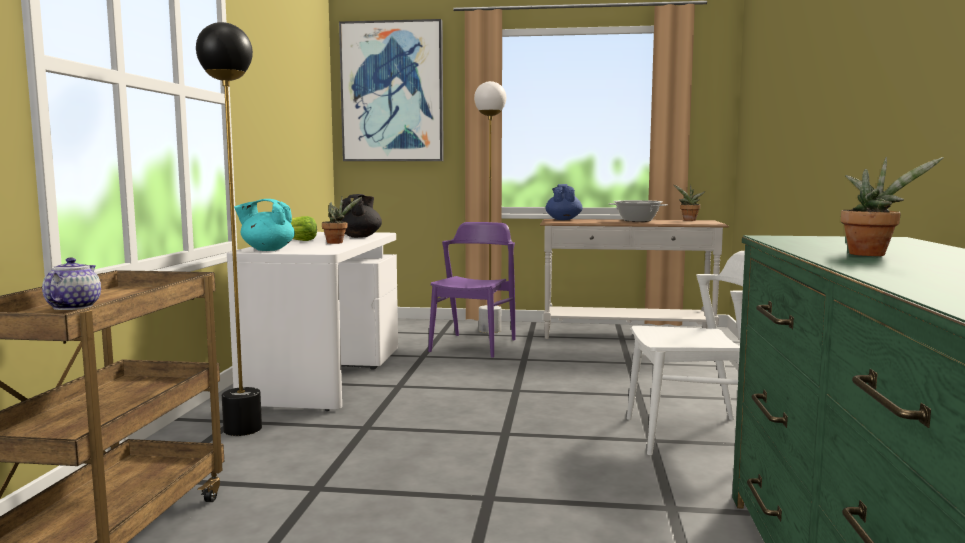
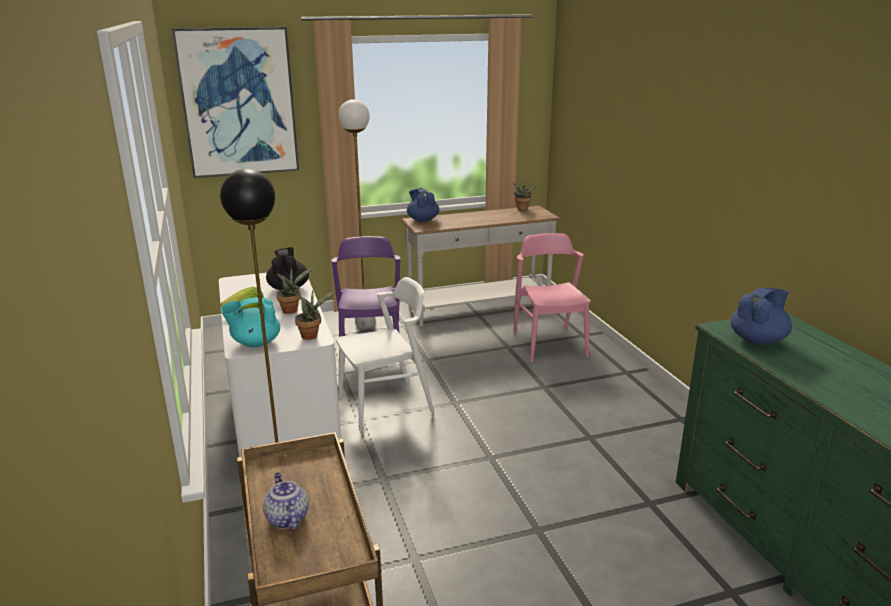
camera: 25 degrees left, 15 degrees up
cooking pot [609,200,668,222] -> none
white chair [627,251,745,455] -> white chair moved to [336,277,434,431]
potted plant [841,157,944,256] -> potted plant moved to [295,290,336,340]
none -> pink chair [513,233,591,362]
none -> blue teapot [730,288,792,345]

